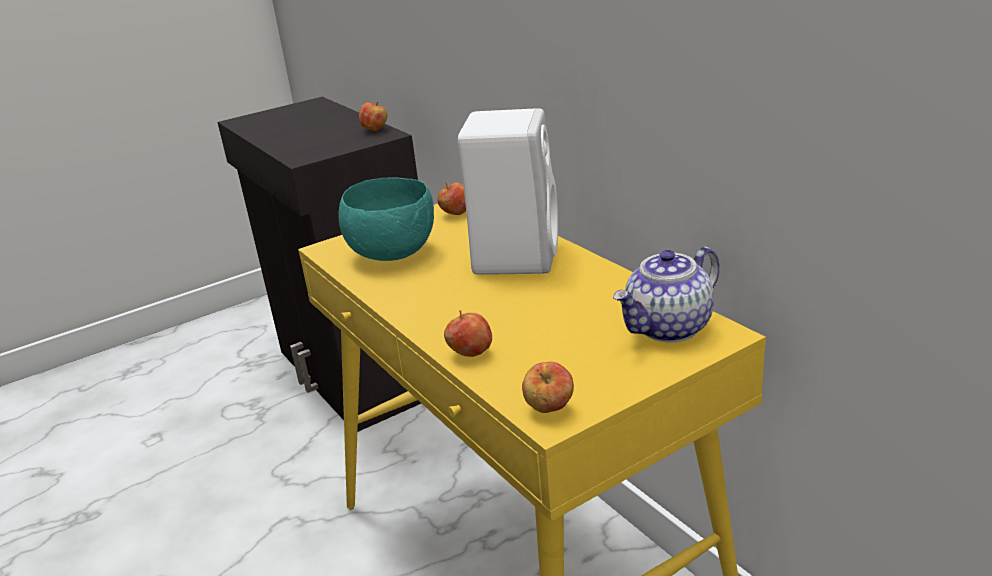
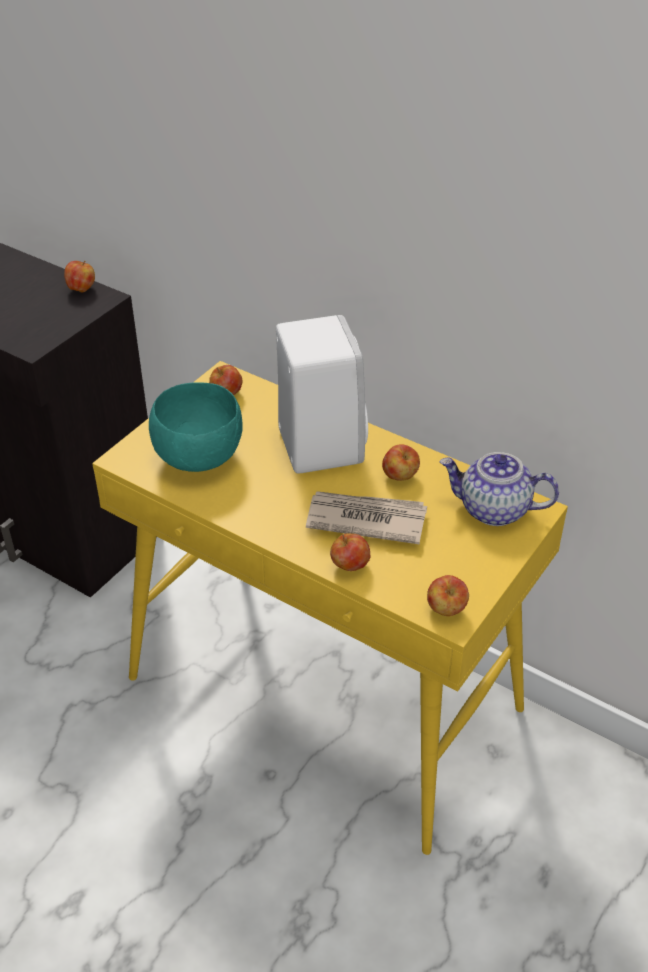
camera: 25 degrees left, 15 degrees up
teapot [613,247,720,342] -> teapot turned 75 degrees clockwise [440,452,559,526]
none -> newspaper [306,491,427,545]
none -> apple [382,444,420,481]

